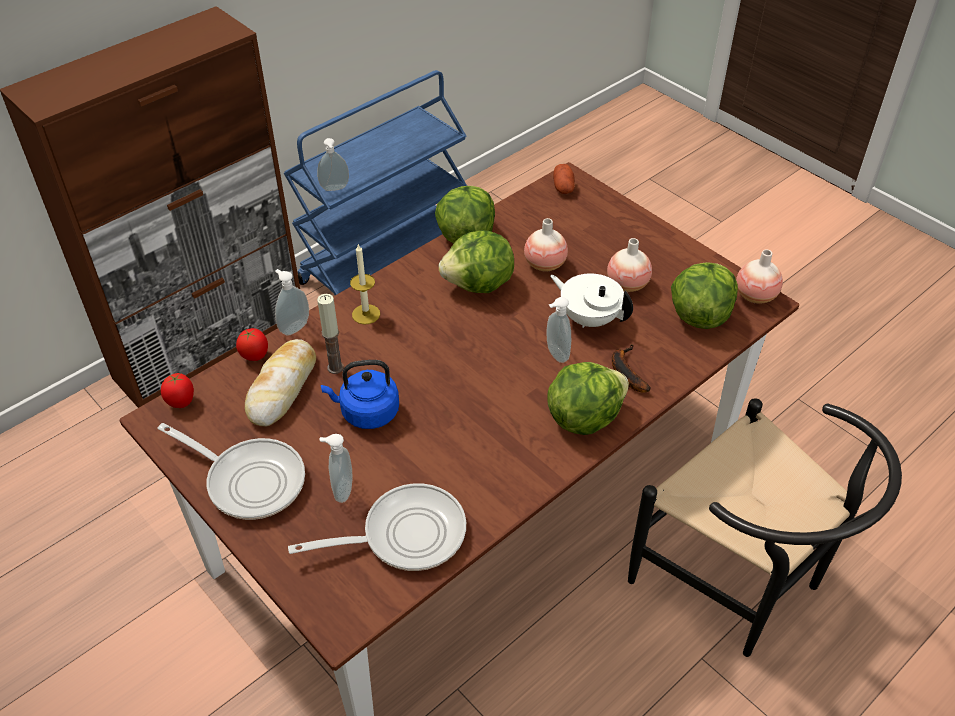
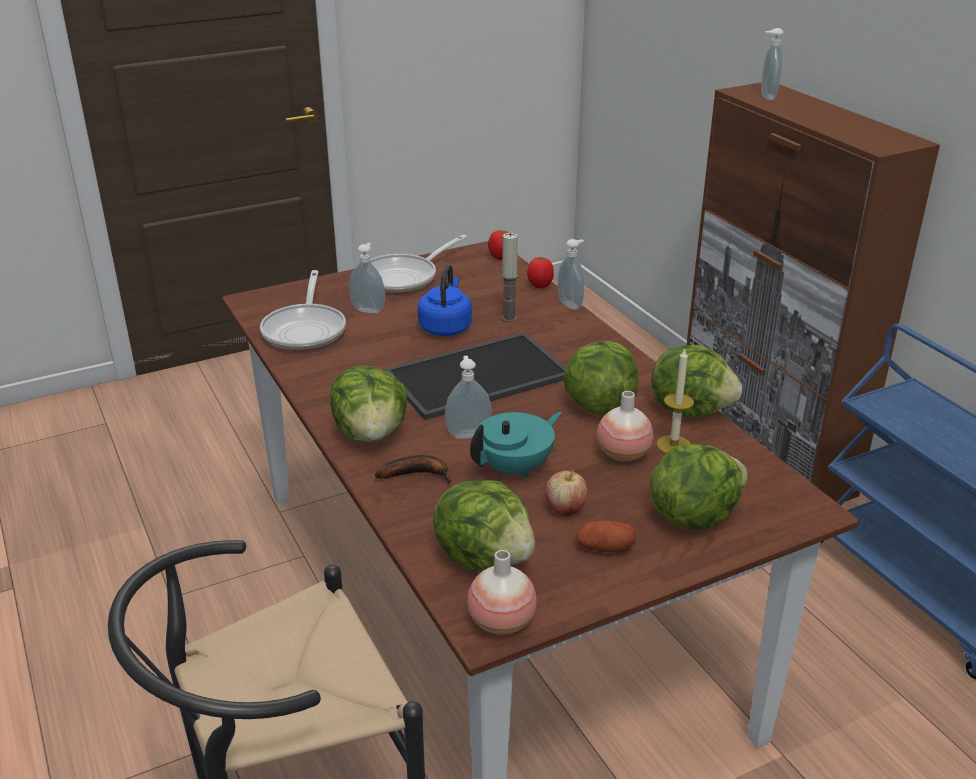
camera: 105 degrees right, 15 degrees down
bread [245,339,316,426] -> none
soap dispenser [317,138,349,191] -> soap dispenser moved to [762,28,784,100]
candle [350,243,380,325] -> candle moved to [657,349,694,453]
white teapot [550,273,633,328] -> turquoise teapot [470,412,562,478]
potato [553,164,575,194] -> potato moved to [576,521,636,553]
vase [607,238,652,292] -> apple [545,470,588,516]
none -> tray [384,332,566,420]
none -> lettuce [650,444,747,530]

